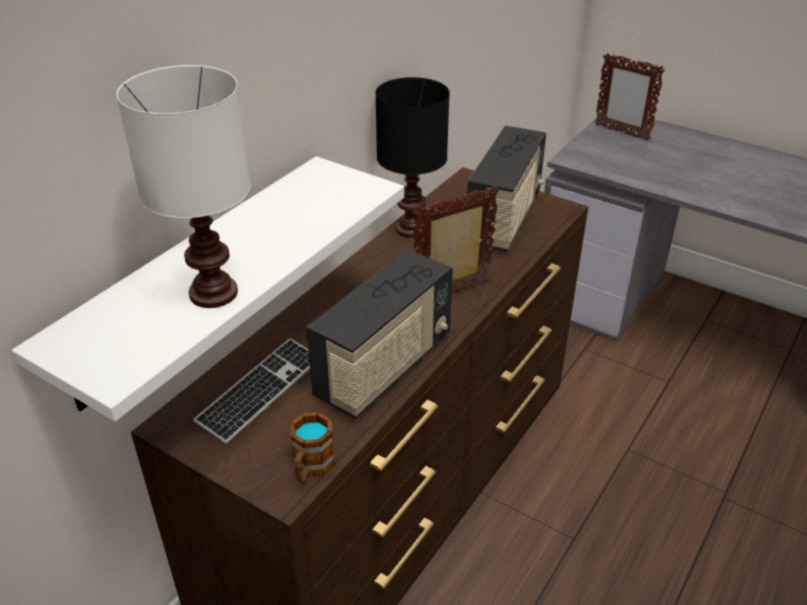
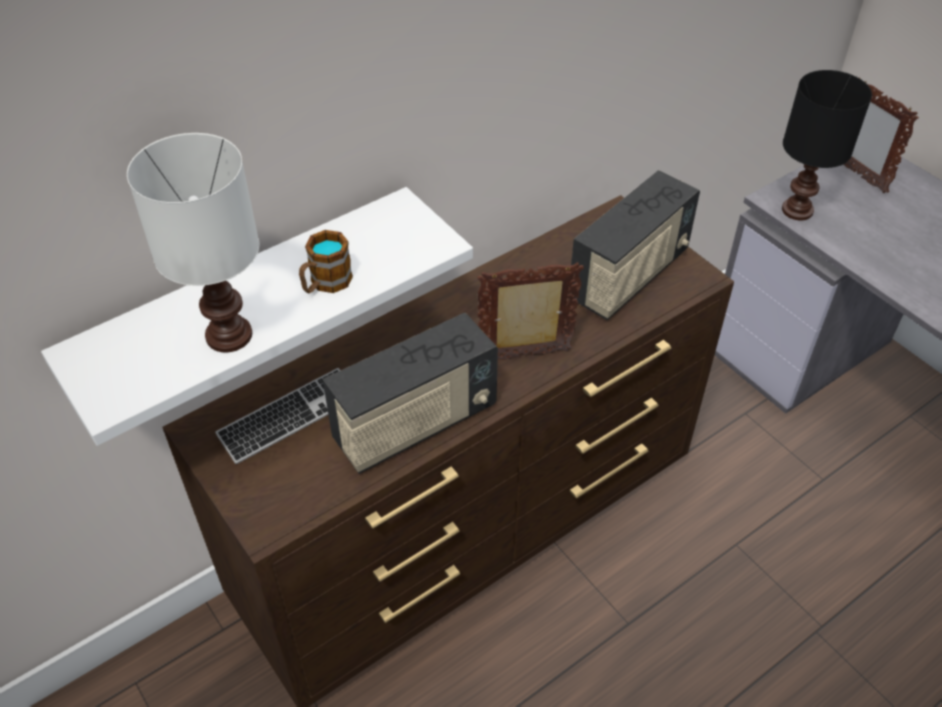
camera: 20 degrees right, 10 degrees up
mug [290,412,335,483] -> mug moved to [299,230,353,293]
black table lamp [375,77,450,238] -> black table lamp moved to [782,70,872,220]

